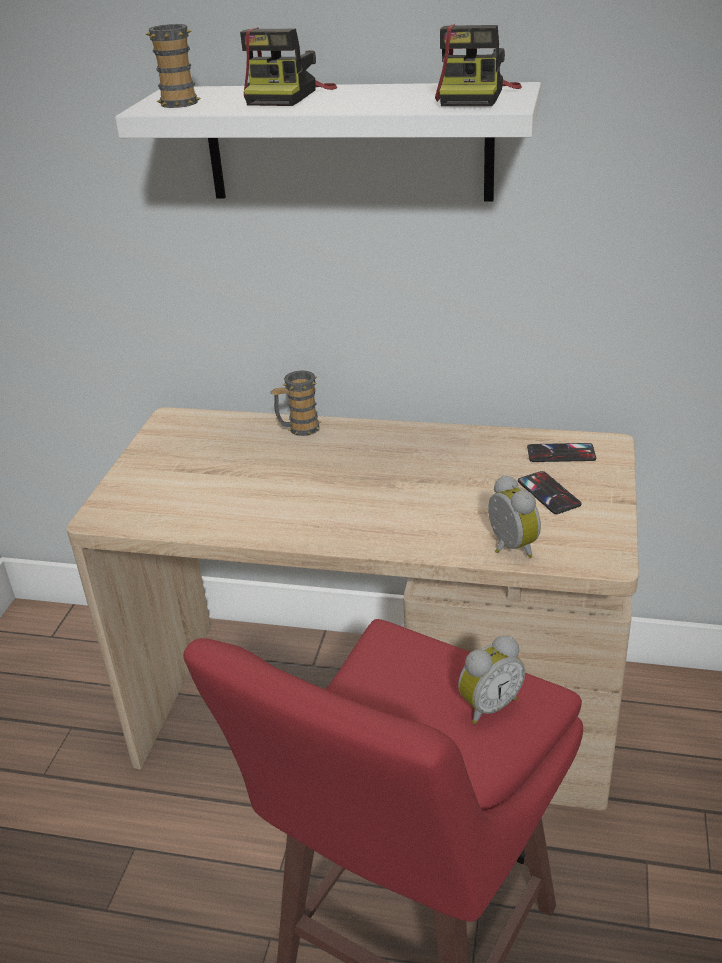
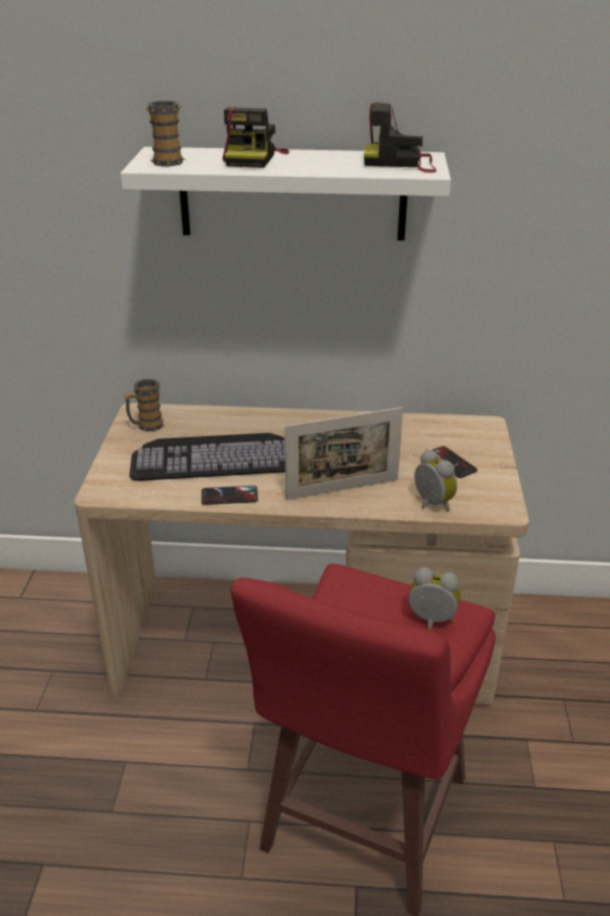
camera: 10 degrees left, 0 degrees up
mug [271,370,321,436] -> mug moved to [123,379,164,432]
camera [435,24,522,106] -> camera turned 90 degrees clockwise [364,102,436,173]
alarm clock [458,635,525,724] -> alarm clock turned 120 degrees counterclockwise [409,567,460,631]
phone [527,443,596,462] -> phone moved to [201,486,258,505]
none -> keyboard [129,433,285,481]
none -> picture frame [285,407,403,500]

